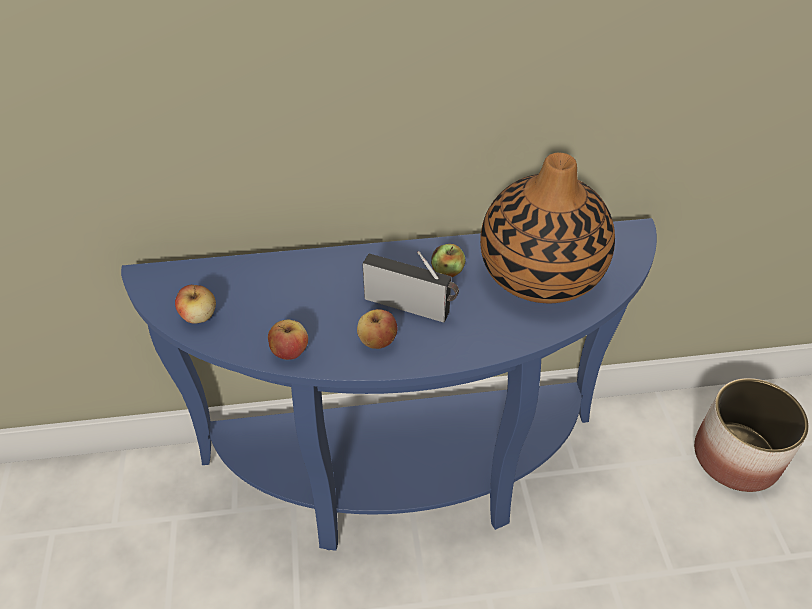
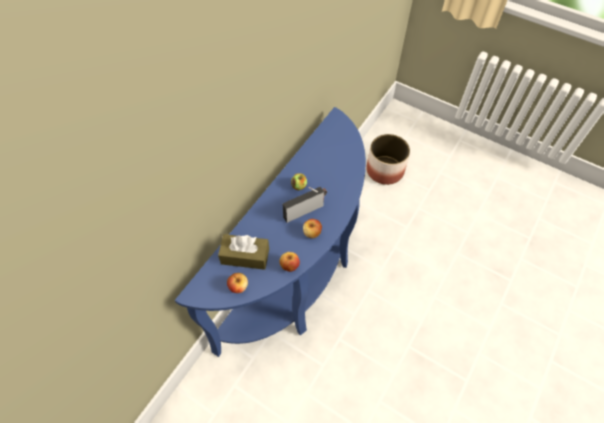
camera: 50 degrees left, 10 degrees up
vase [480,153,615,303] -> none
none -> brown tissue box [218,234,269,270]

